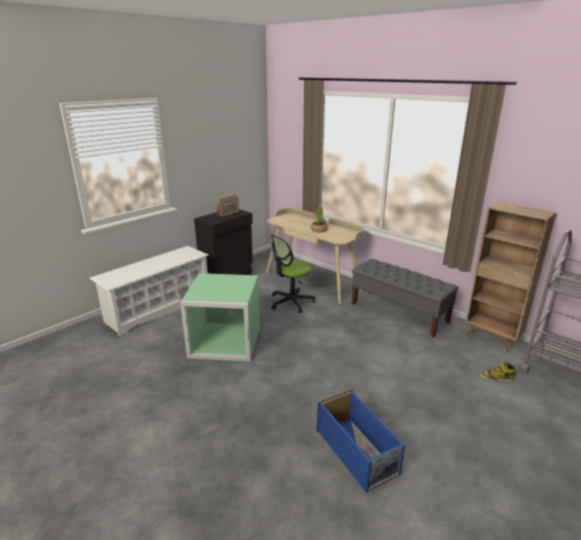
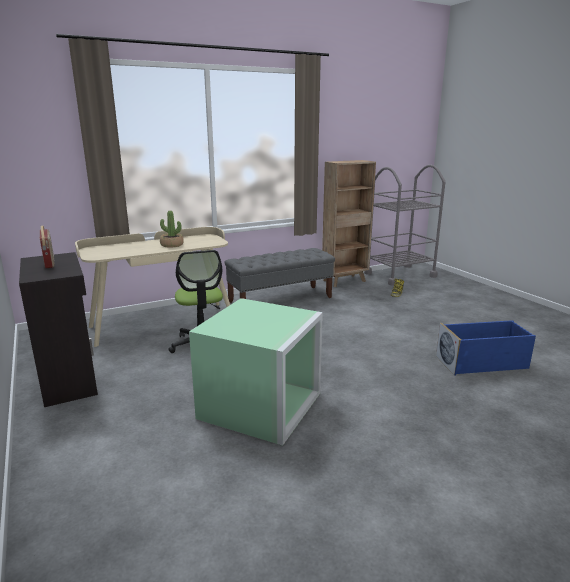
camera: 70 degrees left, 5 degrees down
white shoe rack [89,246,208,336] -> none

